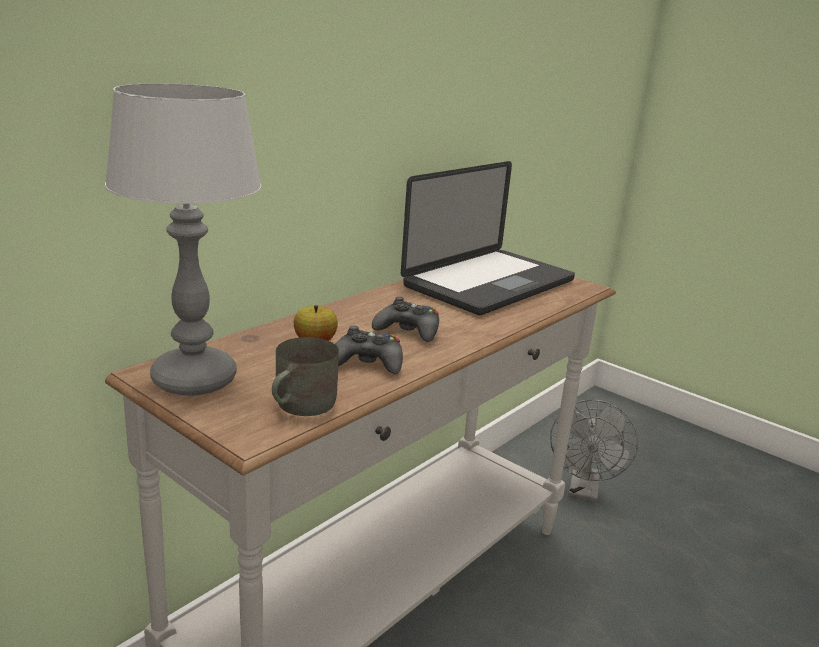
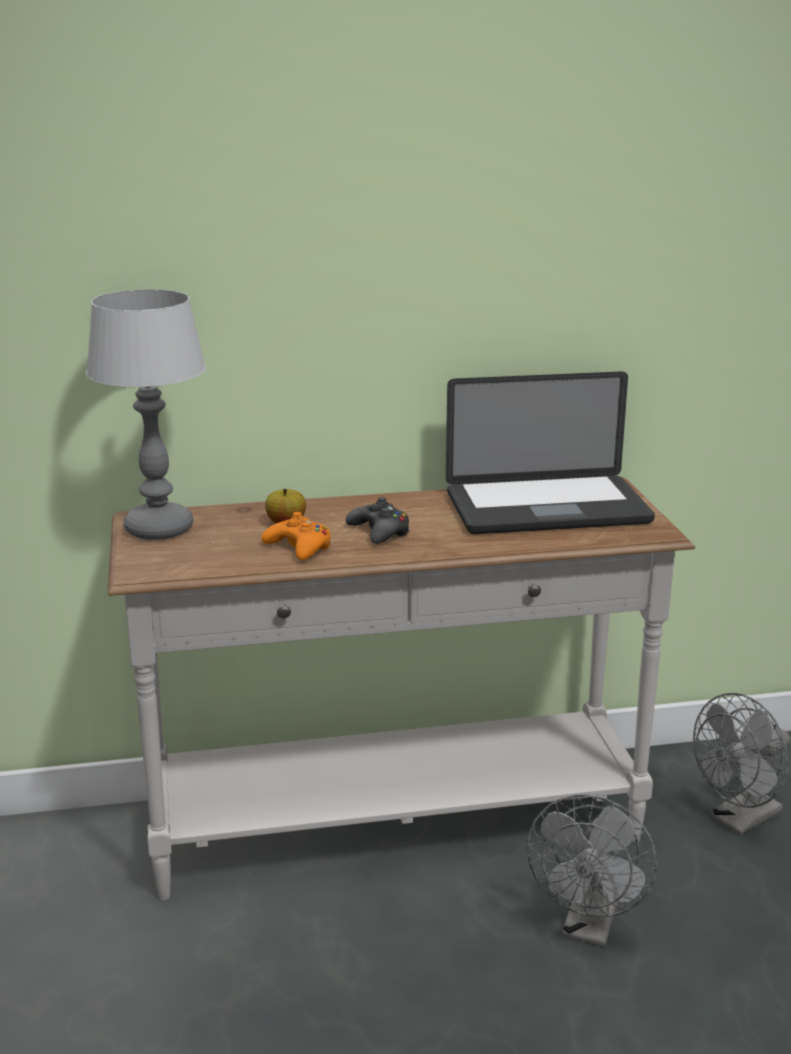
camera: 40 degrees right, 0 degrees up
grey mug [272,337,339,416] -> none
black game controller [335,326,403,374] -> orange game controller [262,512,331,560]
none -> grey fan [527,795,657,947]

